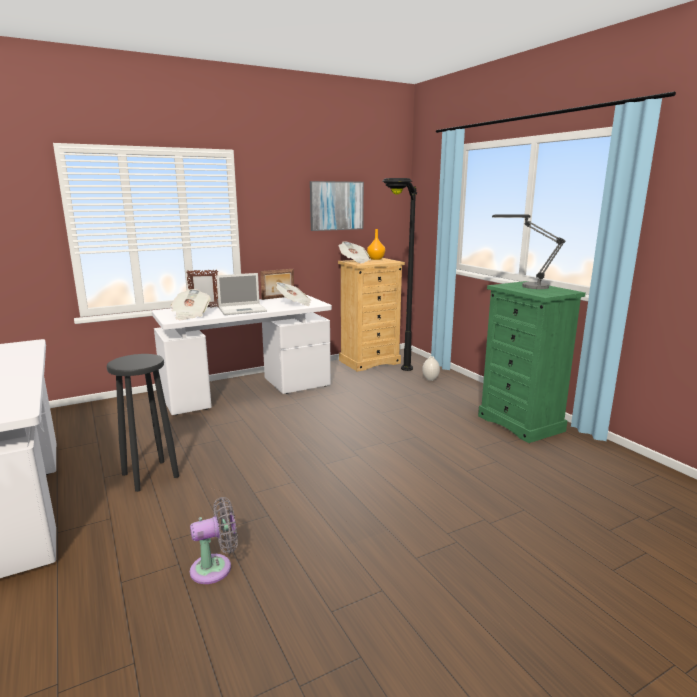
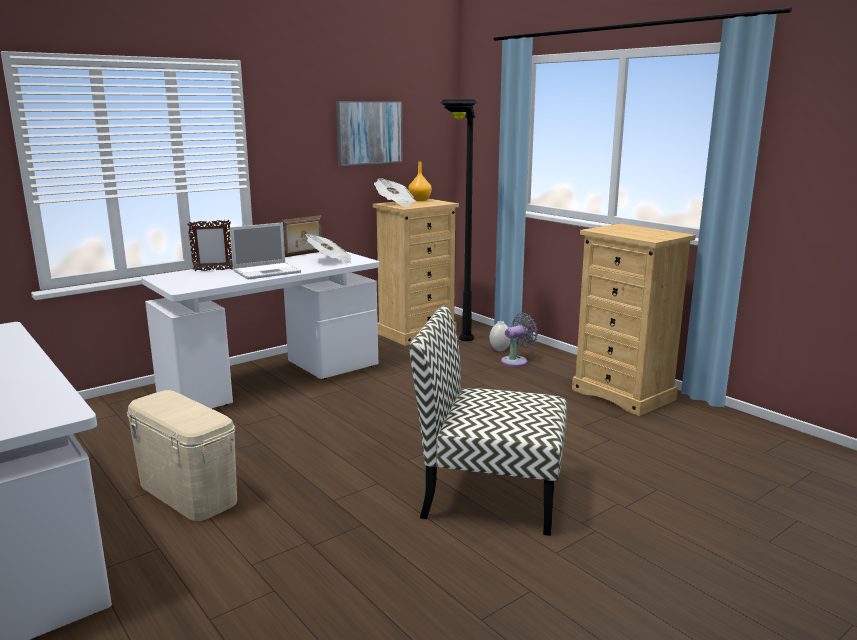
camera: 10 degrees left, 0 degrees up
black stool [107,354,179,492] -> beige storage box [127,390,237,521]
newspaper [171,289,211,320] -> none
grey fan [190,497,238,584] -> grey fan moved to [501,313,538,367]
green dresser [478,281,586,443] -> beige dresser [572,223,696,416]
table lamp [492,214,566,289] -> none
none -> chair [409,306,567,536]

